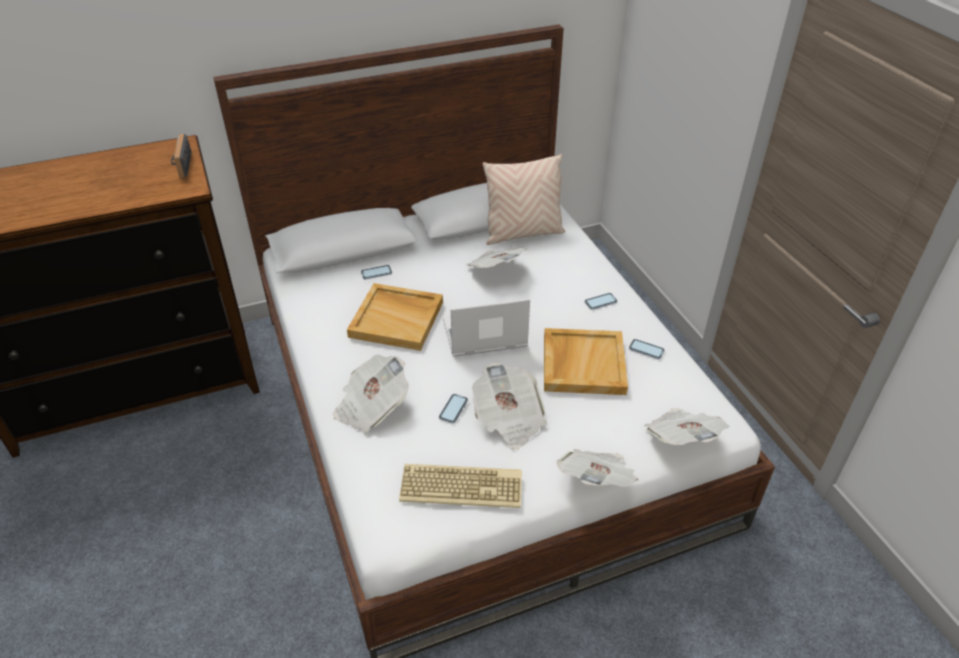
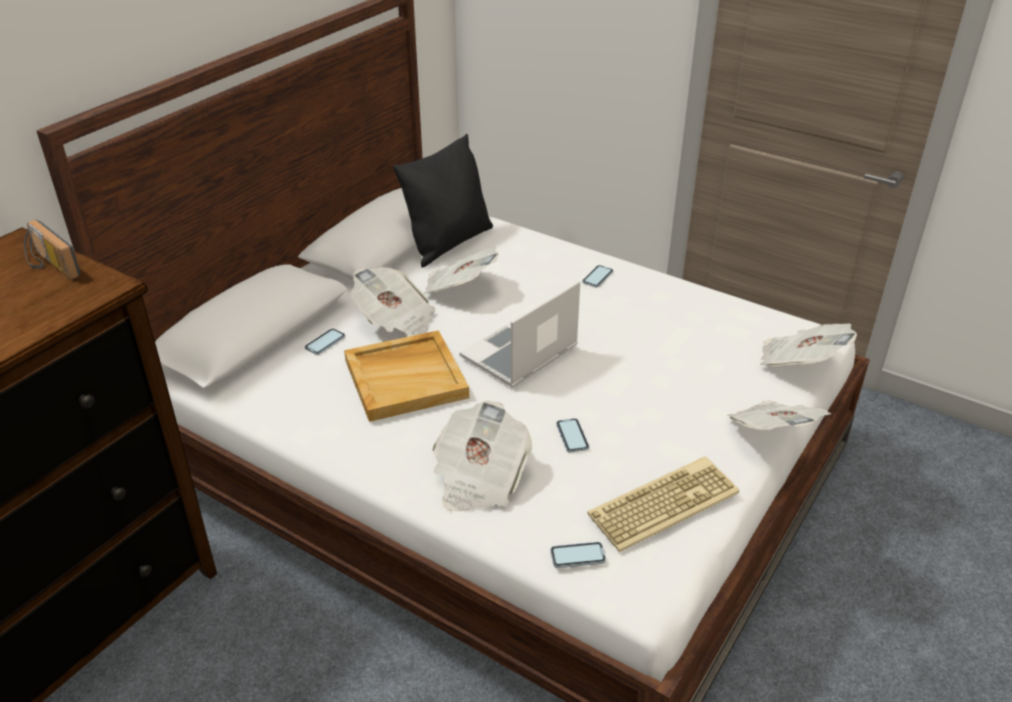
camera: 35 degrees left, 5 degrees down
newspaper [472,362,547,450] -> newspaper moved to [351,267,435,336]
beige pillow [482,154,565,245] -> black pillow [393,134,493,268]
beige tray [544,328,628,395] -> none
phone [629,339,665,359] -> phone moved to [550,542,606,568]

